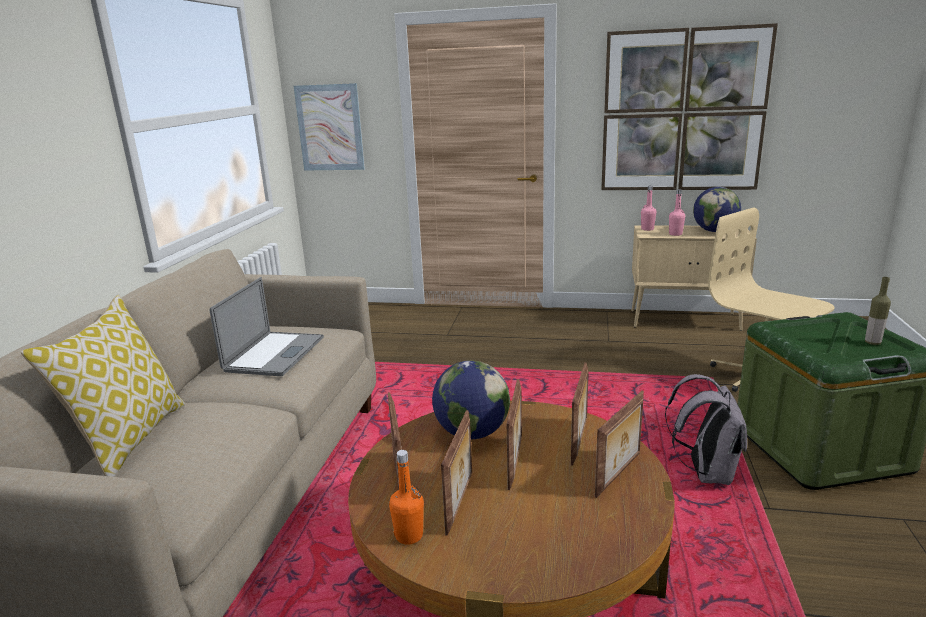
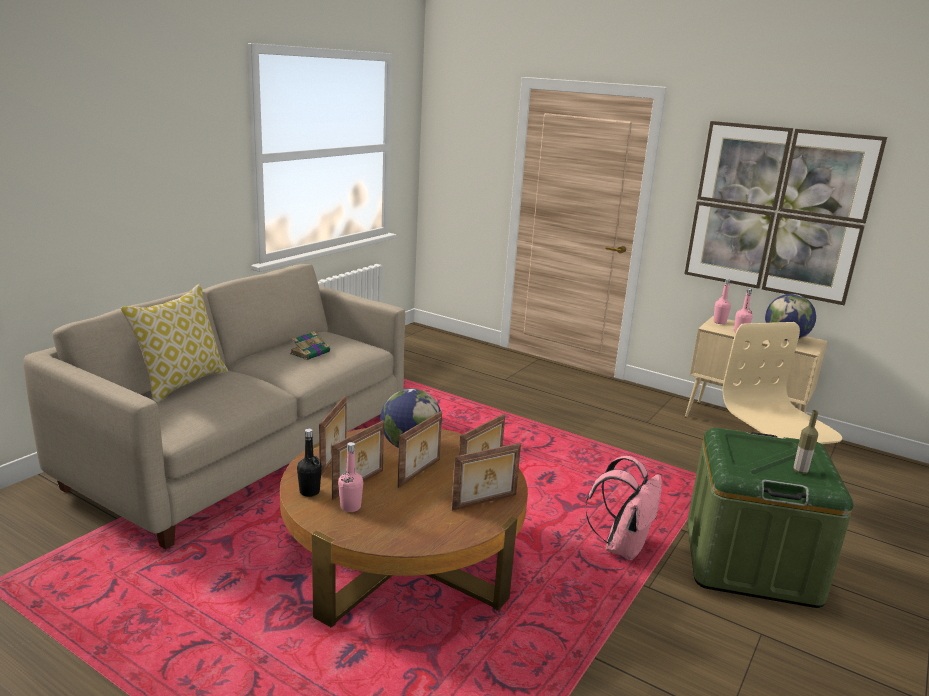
camera: 20 degrees right, 0 degrees up
laptop [210,277,324,376] -> book [290,331,330,360]
picture [294,83,365,170] -> none
orange bottle [389,450,424,545] -> black bottle [297,429,322,497]
grey backpack [665,374,747,485] -> pink backpack [586,456,662,560]
none -> pink bottle [338,442,363,512]

